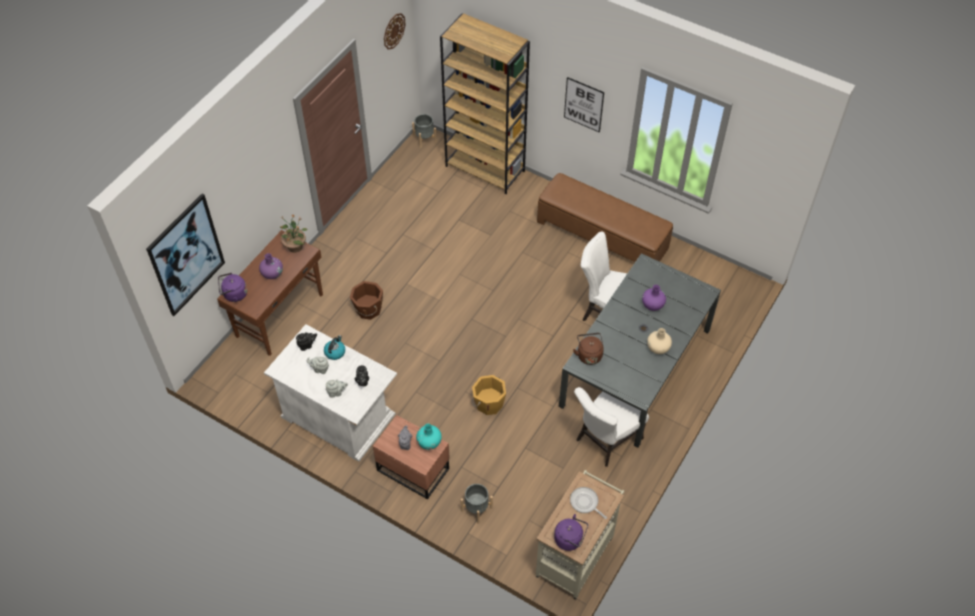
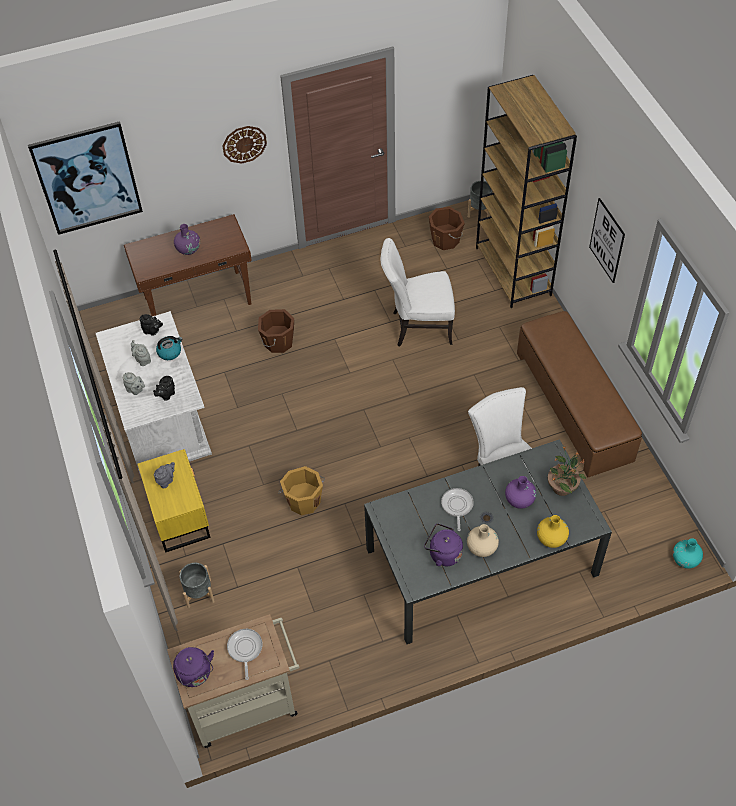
camera: 40 degrees right, 0 degrees up
purple kettle [218,273,247,302] -> purple kettle moved to [424,523,463,566]
potted plant [280,215,308,253] -> potted plant moved to [547,446,586,496]
brown nightstand [373,415,450,499] -> yellow nightstand [137,449,211,552]
wall clock [384,13,406,50] -> wall clock moved to [223,126,267,164]
turquoise vase [416,424,442,450] -> turquoise vase moved to [673,538,703,569]
brown kettle [573,333,604,365] -> none
white chair [574,387,649,467] -> white chair moved to [380,238,455,346]
none -> brown bucket [429,207,465,250]
none -> frying pan [441,488,474,531]
none -> yellow vase [537,515,569,548]

